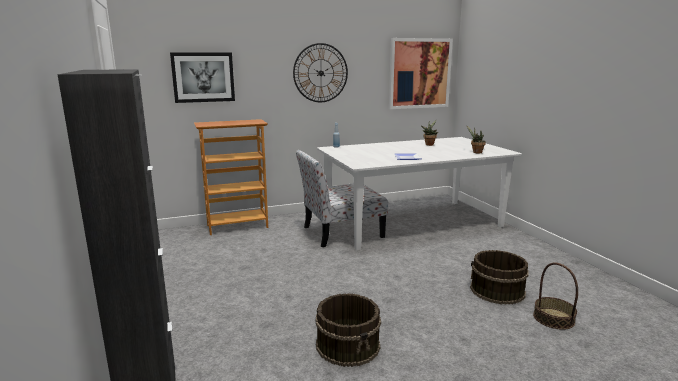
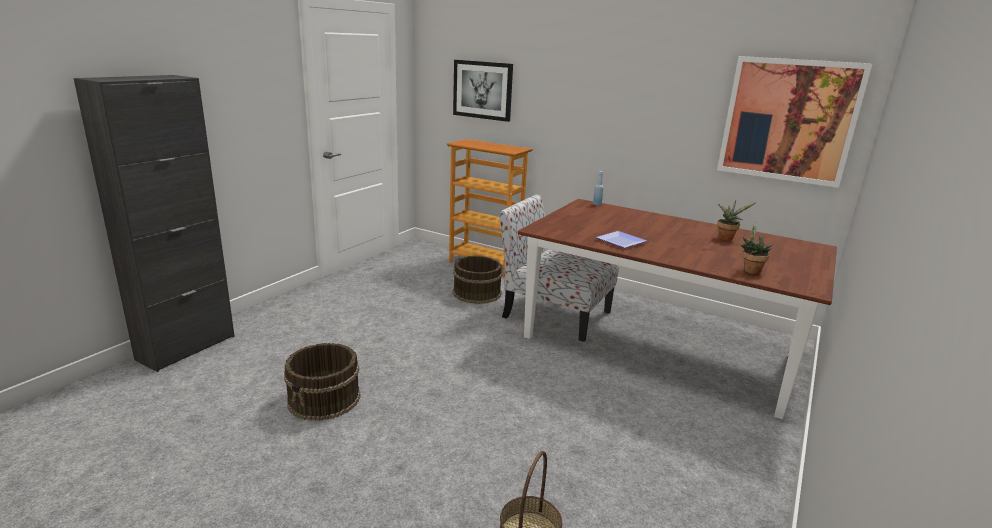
camera: 50 degrees right, 5 degrees up
wall clock [293,43,348,102] -> none
white dining table [317,137,522,250] -> brown dining table [518,199,837,419]
brown bucket [470,250,529,305] -> brown bucket moved to [453,256,503,304]

